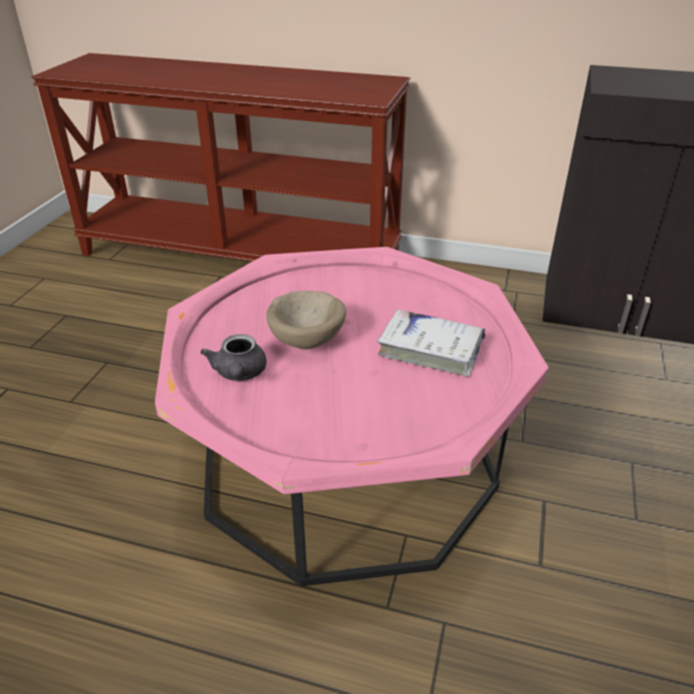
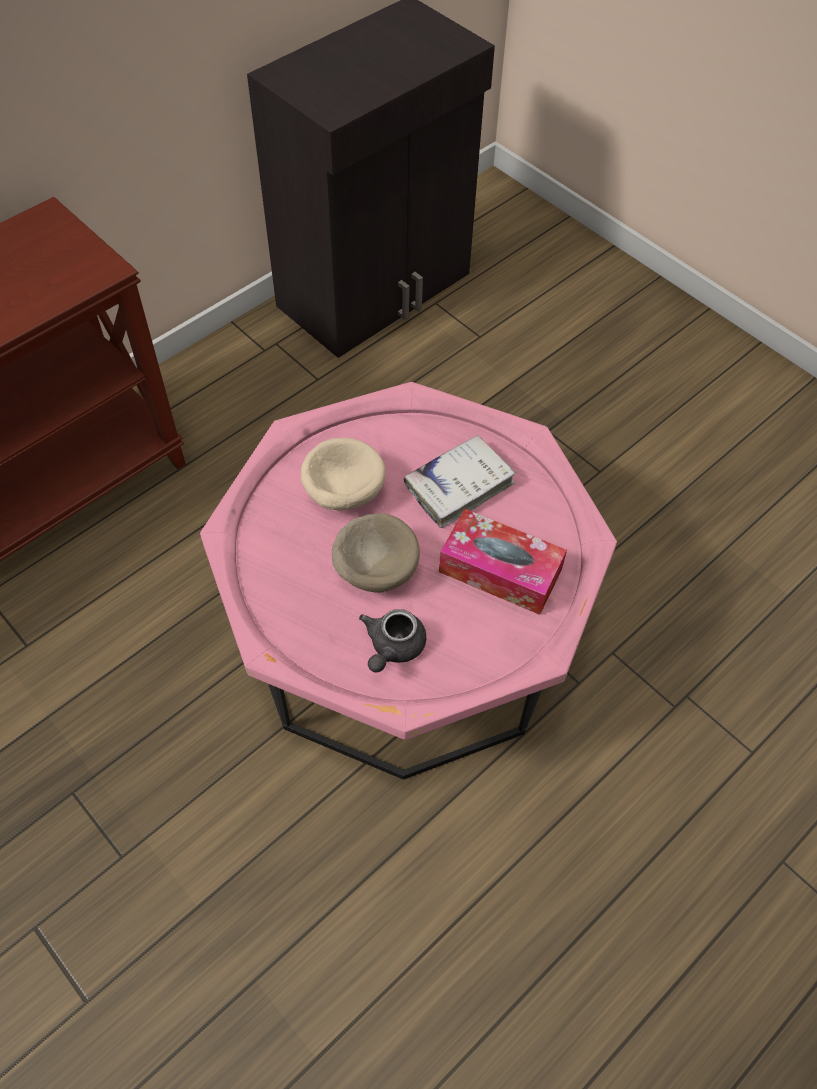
camera: 60 degrees left, 20 degrees up
grey teapot [200,334,266,381] -> grey teapot turned 90 degrees clockwise [359,609,426,672]
none -> beige bowl [301,438,386,511]
none -> tissue box [439,509,567,615]

